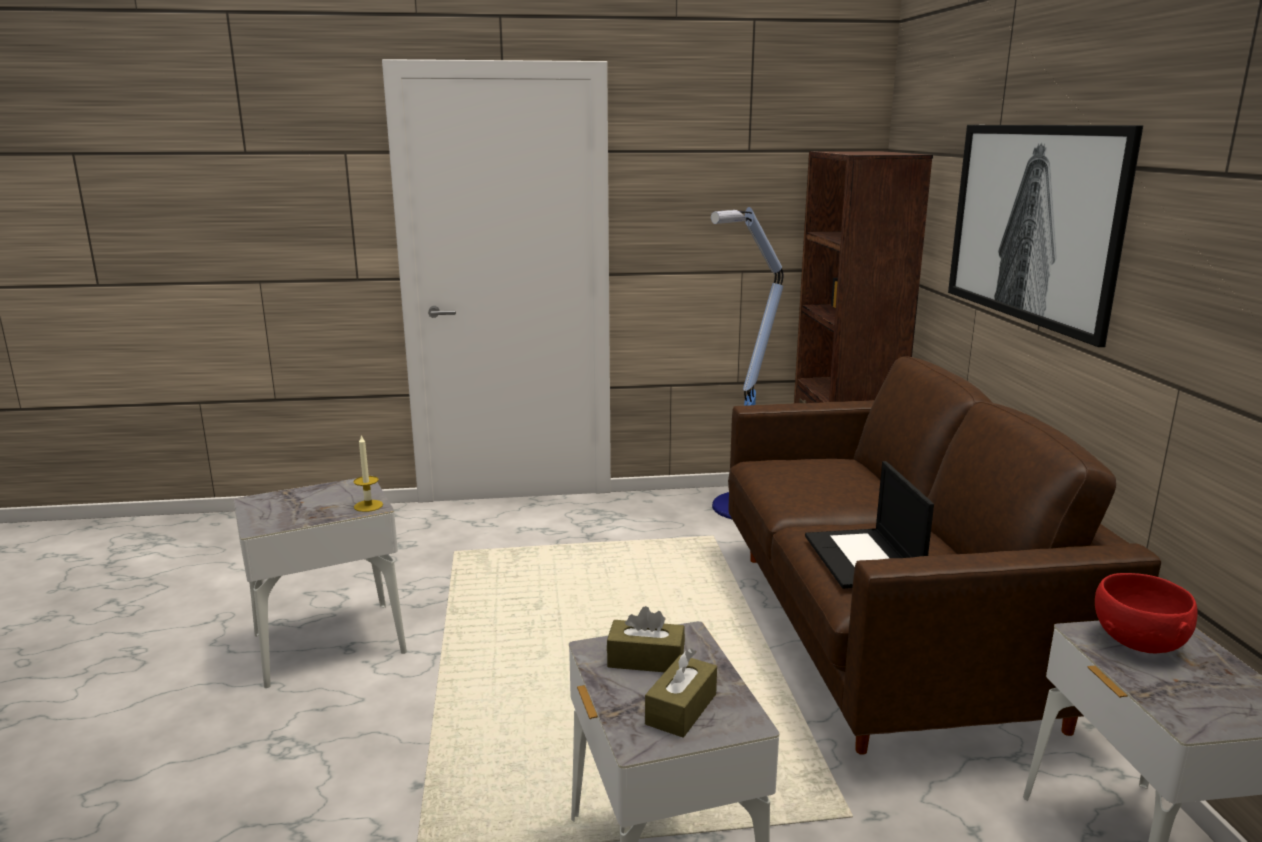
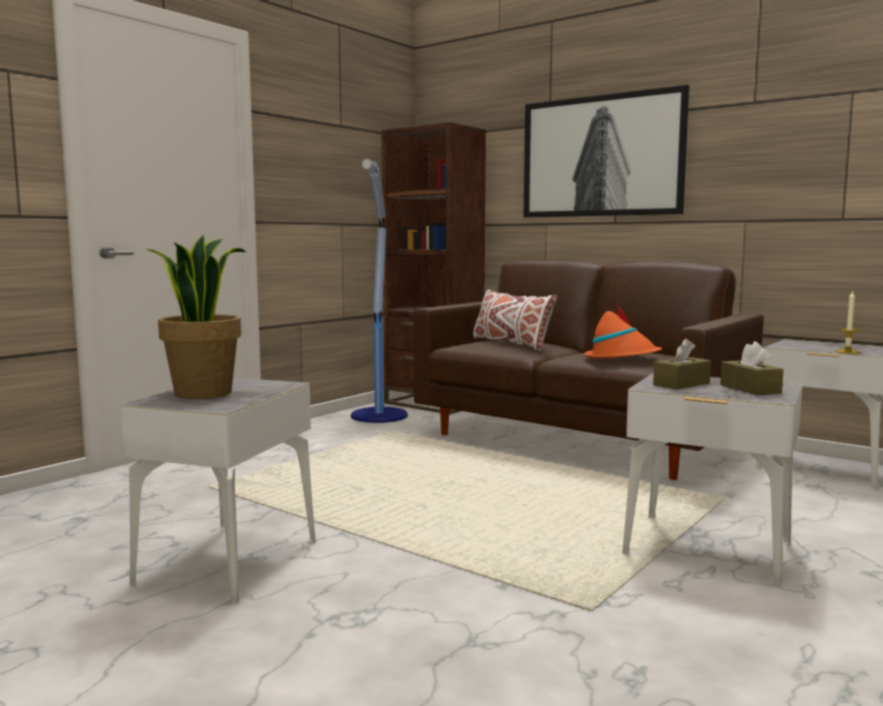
camera: 45 degrees left, 10 degrees down
candle [353,434,383,512] -> candle moved to [835,290,861,354]
laptop [805,461,934,589] -> orange hat [584,304,662,359]
red bowl [1095,573,1198,653] -> none
none -> potted plant [147,235,247,399]
none -> white pillow [473,290,557,351]

